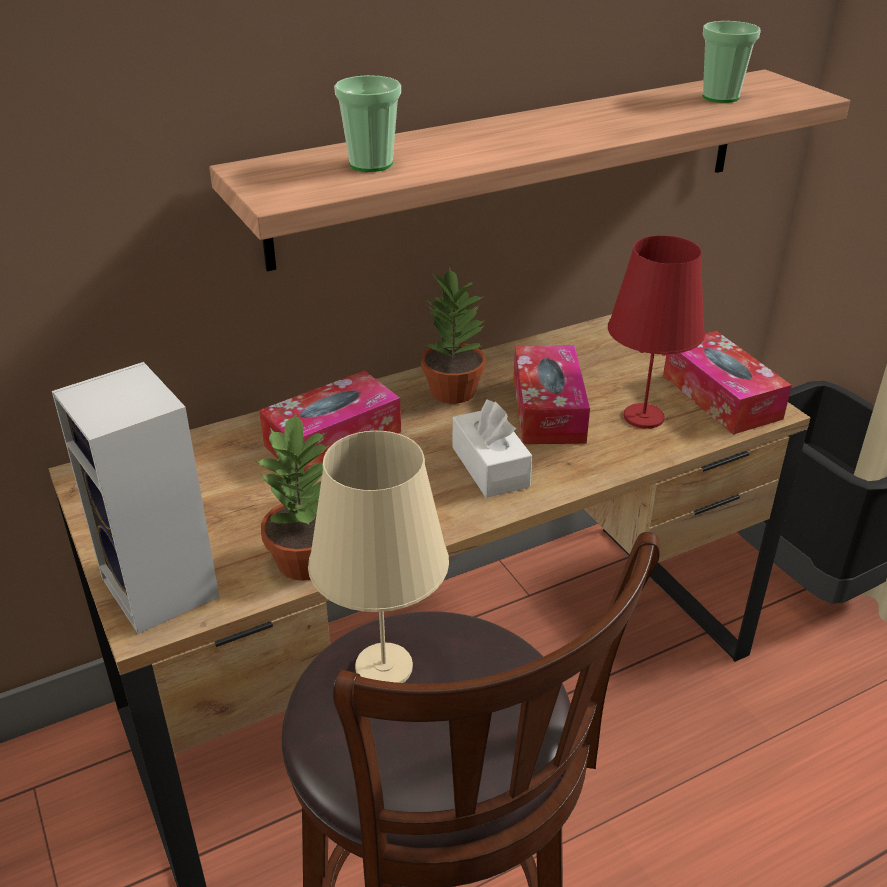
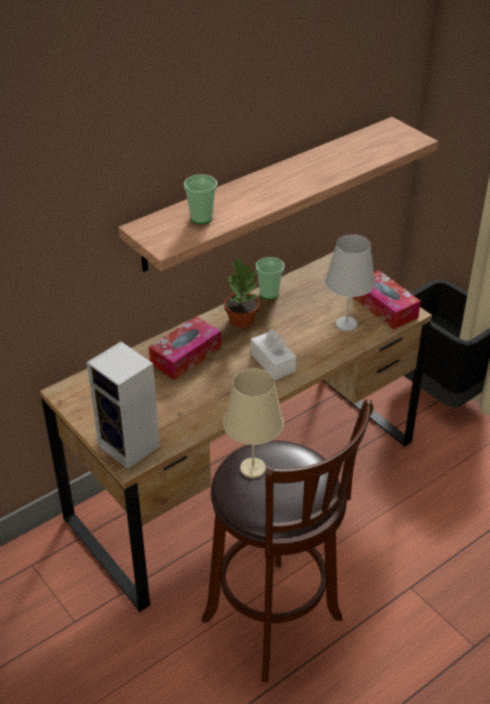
camera: 10 degrees left, 5 degrees up
potted plant [254,411,330,581] -> none
tissue box [514,345,590,444] -> none
red table lamp [608,235,705,429] -> white table lamp [325,234,375,331]
cup [703,21,761,103] -> cup moved to [256,257,284,299]

